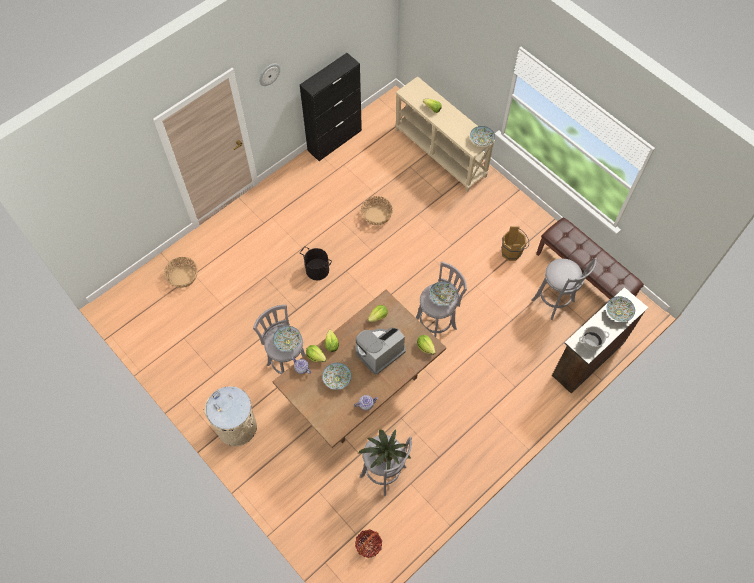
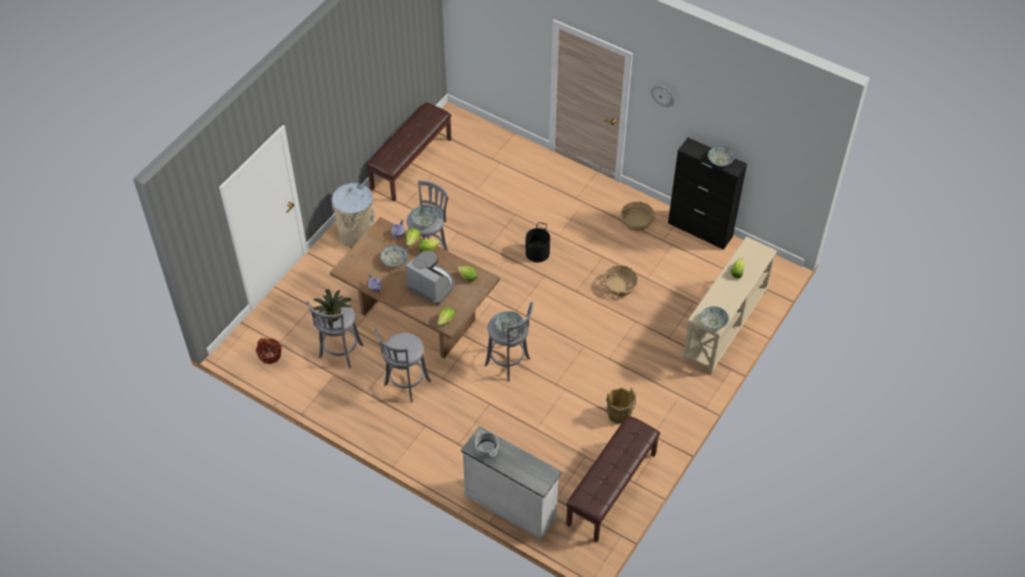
camera: 75 degrees right, 10 degrees down
basket [164,257,198,288] -> basket moved to [621,201,655,231]
grey stool [531,258,597,320] -> grey stool moved to [375,329,431,403]
brown dresser [552,287,648,394] -> white dresser [461,426,562,540]
bowl [607,296,635,322] -> bowl moved to [708,146,735,166]
none -> brown bench [366,103,452,201]

